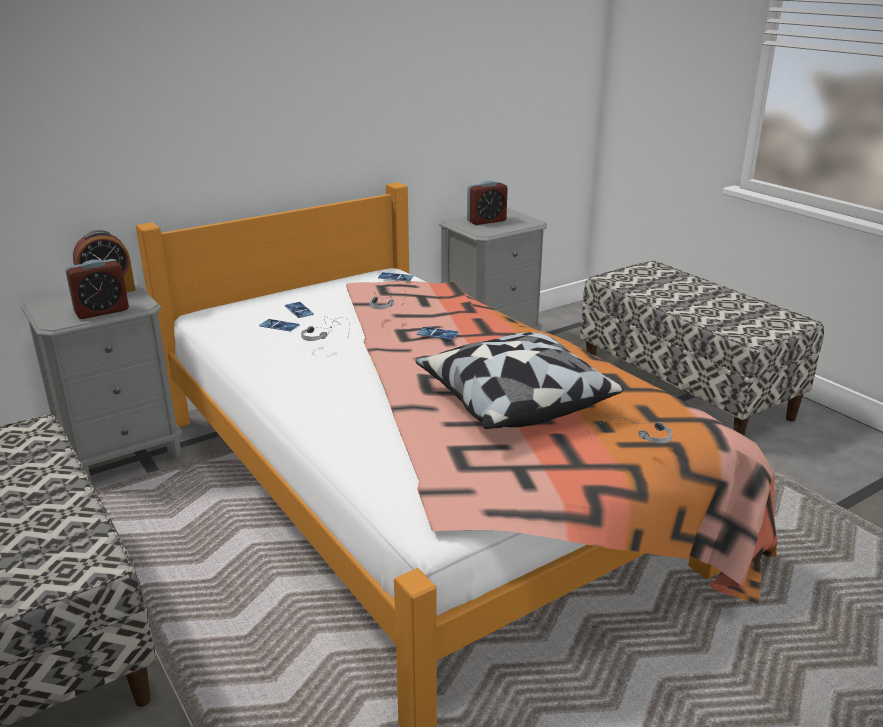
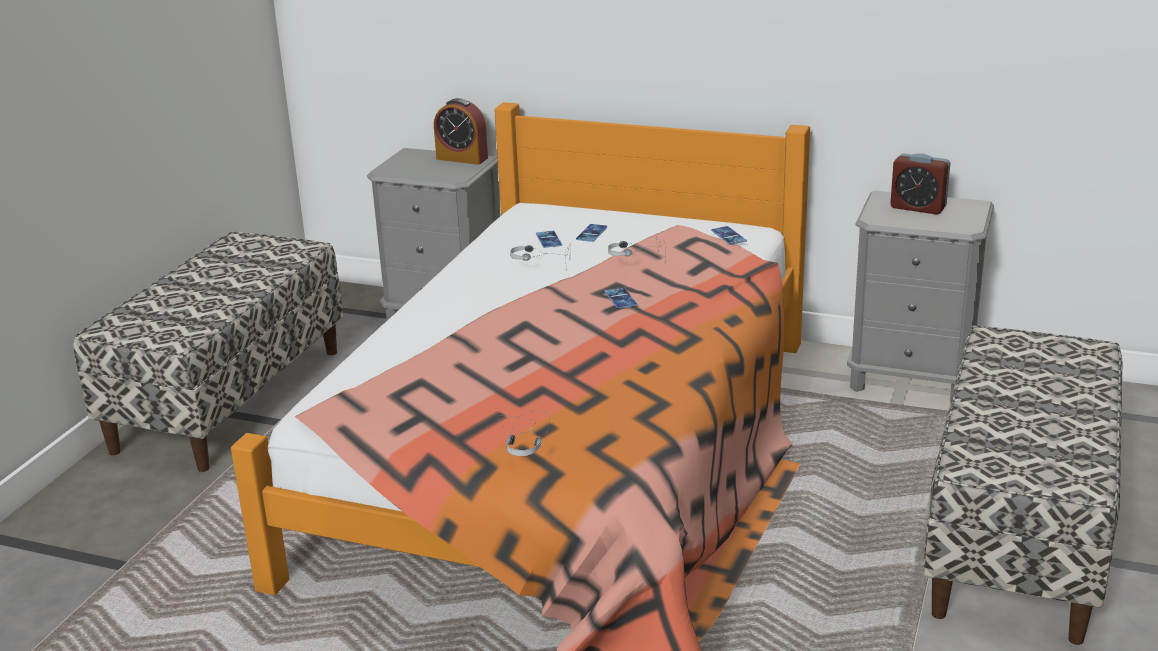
camera: 55 degrees right, 0 degrees up
alarm clock [65,259,129,319] -> none
pillow [415,332,623,429] -> none

